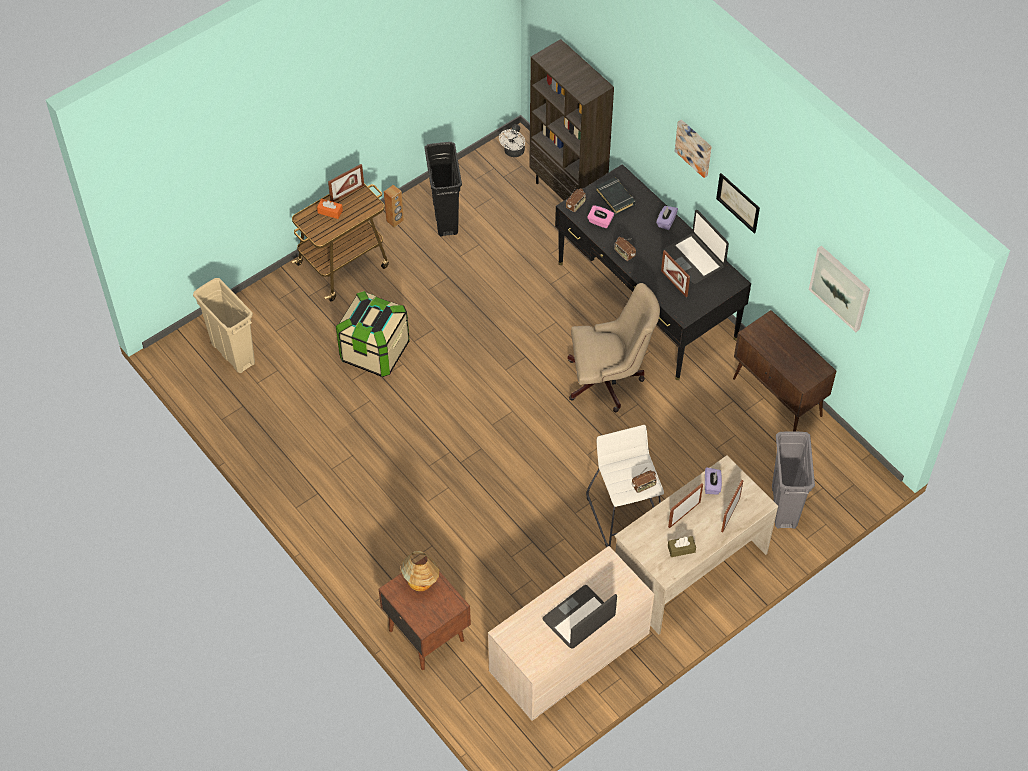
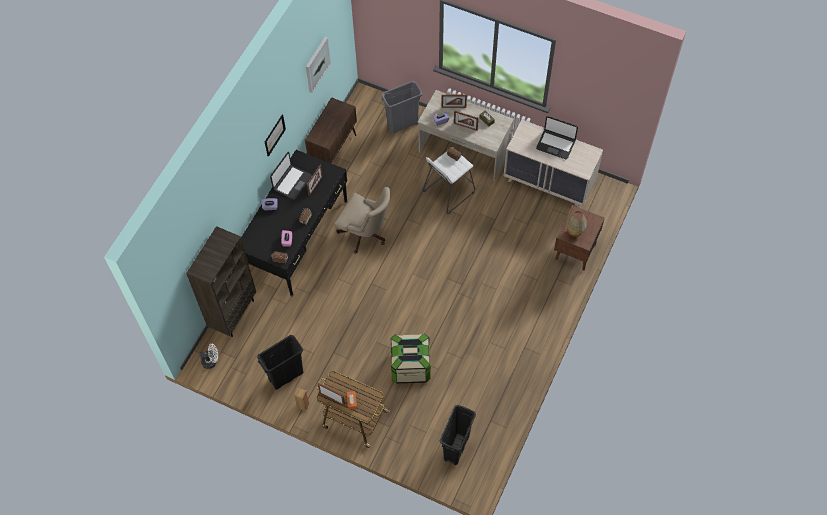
camera: 115 degrees left, 5 degrees up
beige trash can [193,278,255,373] -> black trash can [440,405,476,465]
beige office chair [568,283,660,412] -> beige office chair turned 150 degrees clockwise [334,187,390,254]
black book [596,177,636,215] -> none
picture [675,119,712,178] -> none

